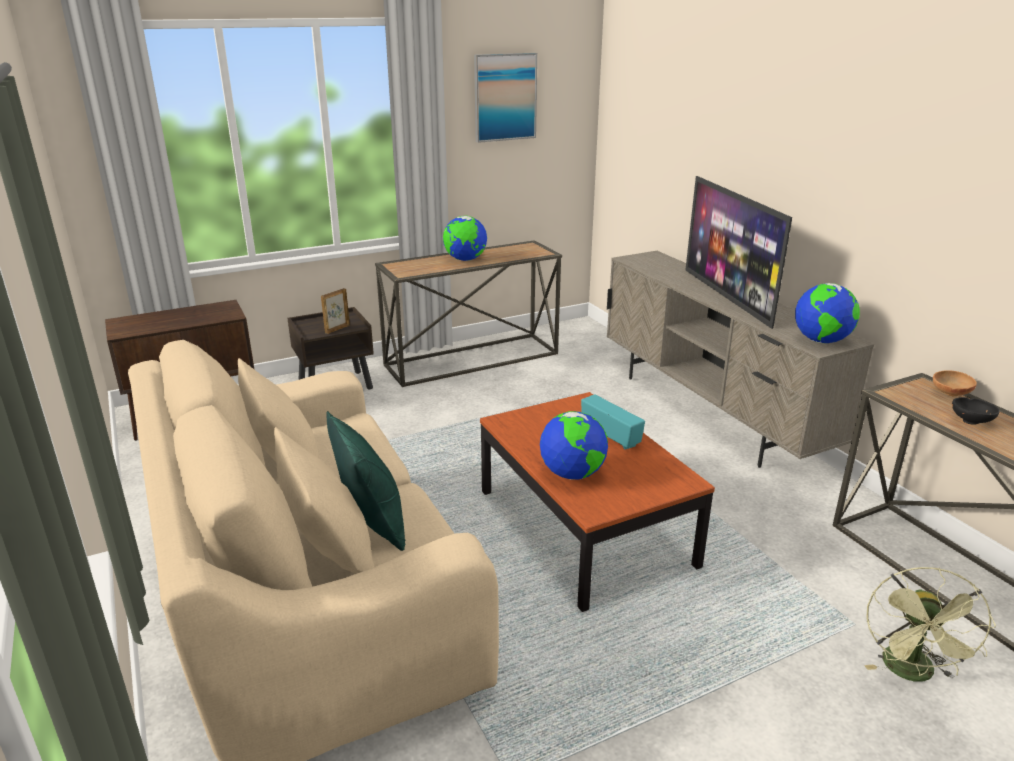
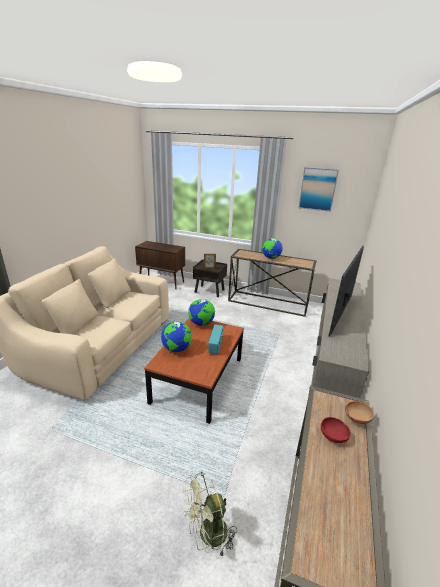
camera: 45 degrees right, 0 degrees up
green pillow [327,411,405,551] -> none
globe [795,283,860,343] -> globe moved to [188,299,215,326]
black bowl [952,397,1000,425] -> red bowl [321,417,351,443]

